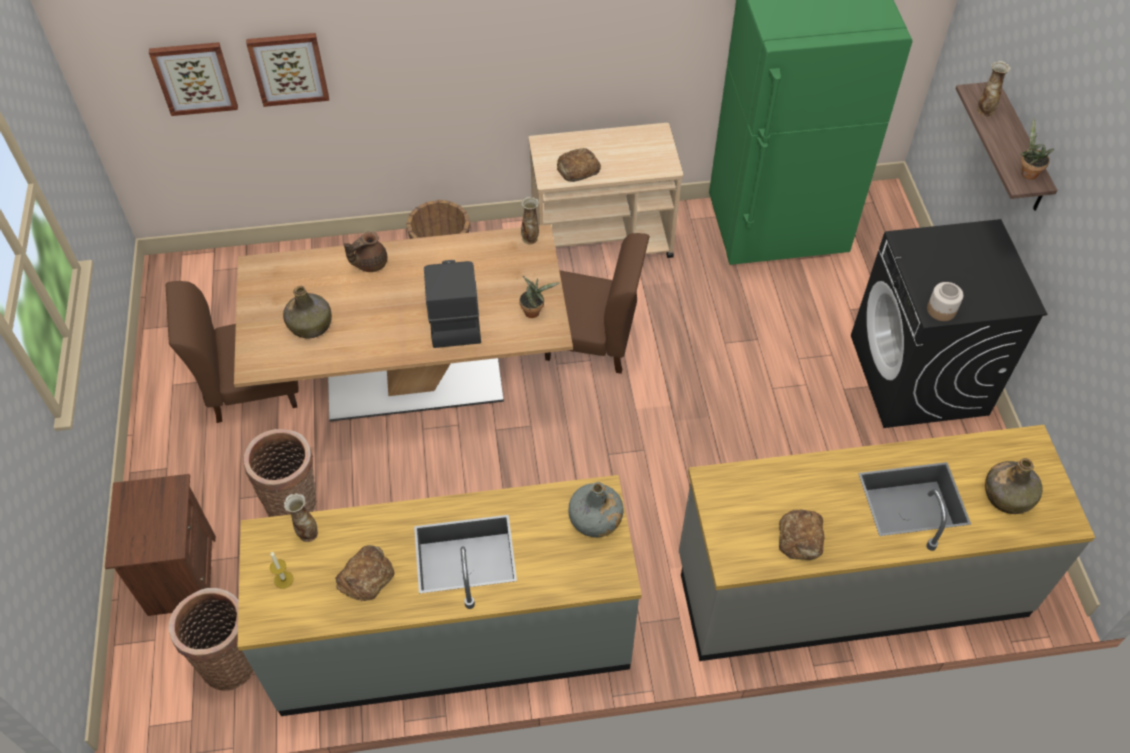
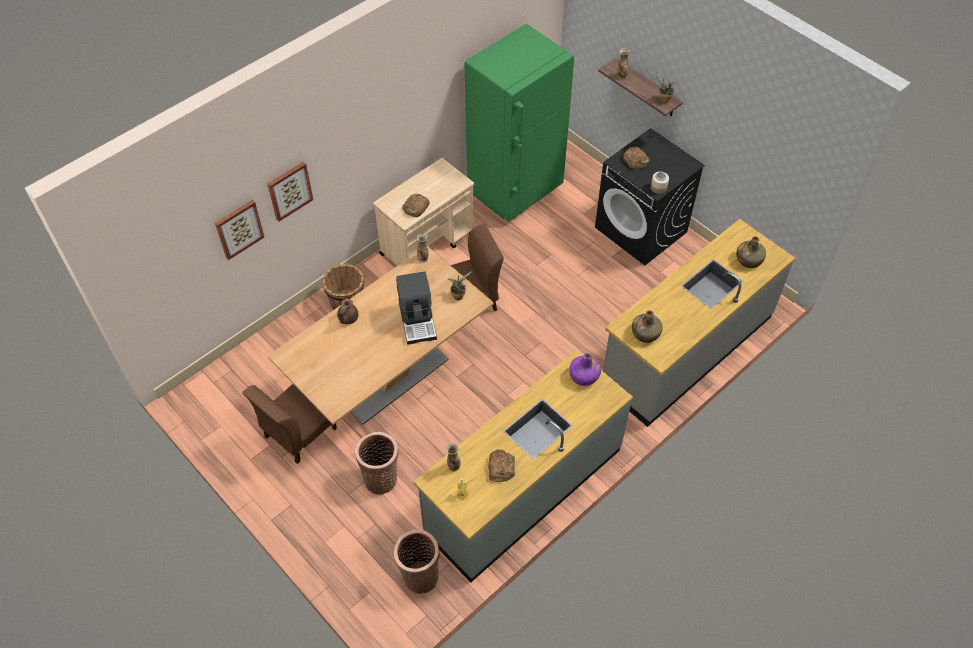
camera: 35 degrees left, 0 degrees up
brown nightstand [105,474,216,616] -> none
picture [149,42,238,116] -> picture moved to [268,162,313,221]
green bottle [283,286,332,338] -> green bottle moved to [632,310,663,343]
coffee machine [424,260,481,348] -> coffee machine turned 150 degrees counterclockwise [396,271,437,345]
grey bottle [569,482,624,537] -> purple bottle [570,353,601,386]
bread [779,509,824,560] -> bread moved to [623,146,650,170]

